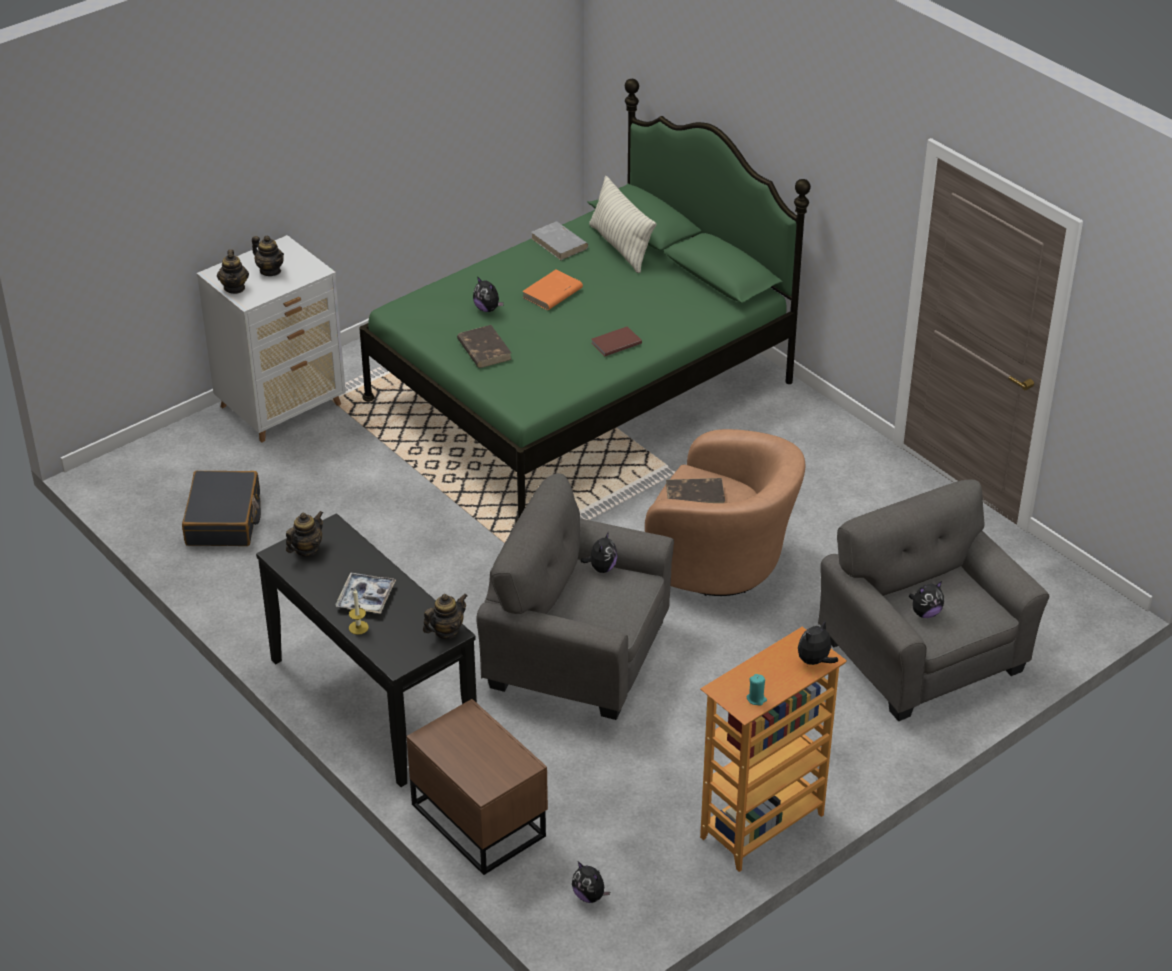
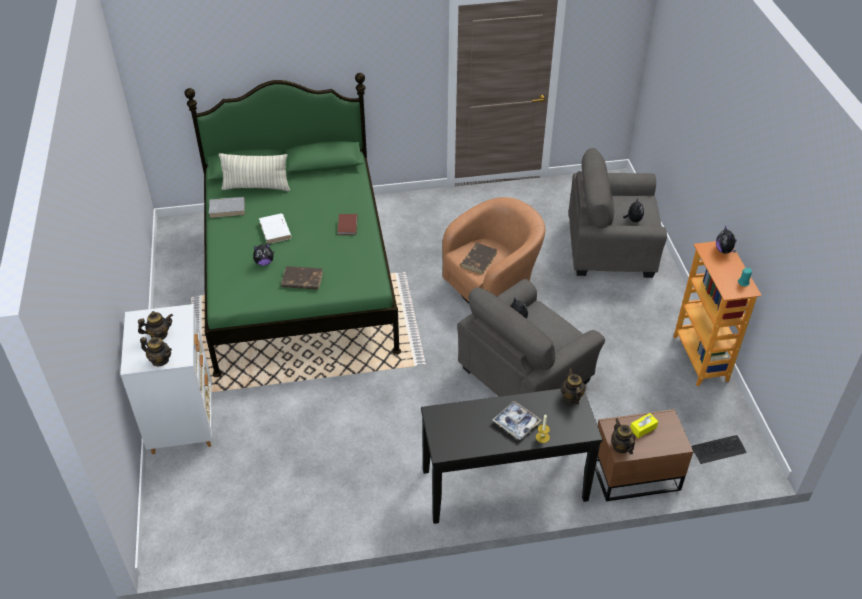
camera: 60 degrees left, 5 degrees up
black suitcase [182,471,261,546] -> none
teapot [286,511,323,557] -> teapot moved to [611,419,635,454]
orange book [522,270,583,310] -> white book [259,214,292,244]
plush toy [572,861,610,903] -> keyboard [691,435,747,464]
none -> yellow tissue box [630,413,658,438]

